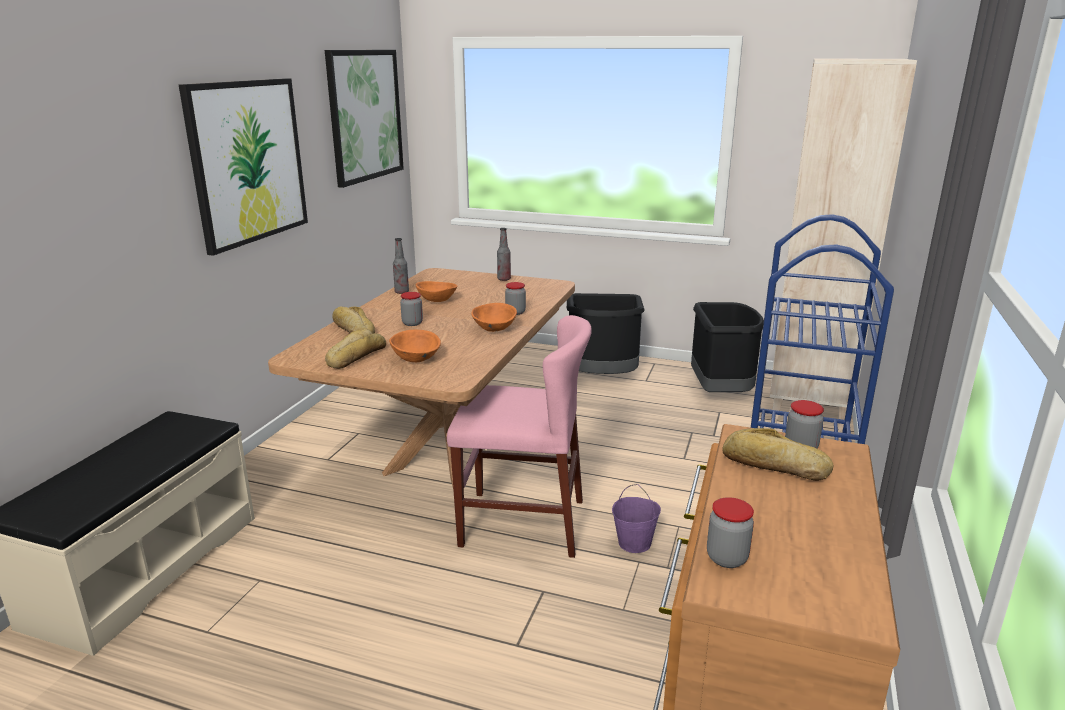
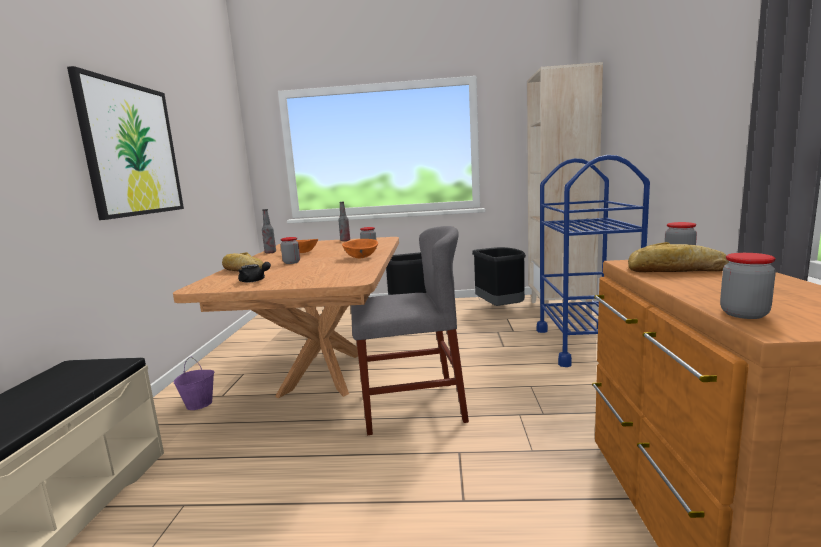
camera: 15 degrees left, 10 degrees down
picture [325,50,404,188] -> none
bread [325,329,386,369] -> black teapot [238,262,271,283]
orange bowl [389,330,441,362] -> none
pink chair [447,315,592,558] -> grey chair [351,226,469,435]
purple bucket [612,484,661,553] -> purple bucket moved to [174,357,214,410]

